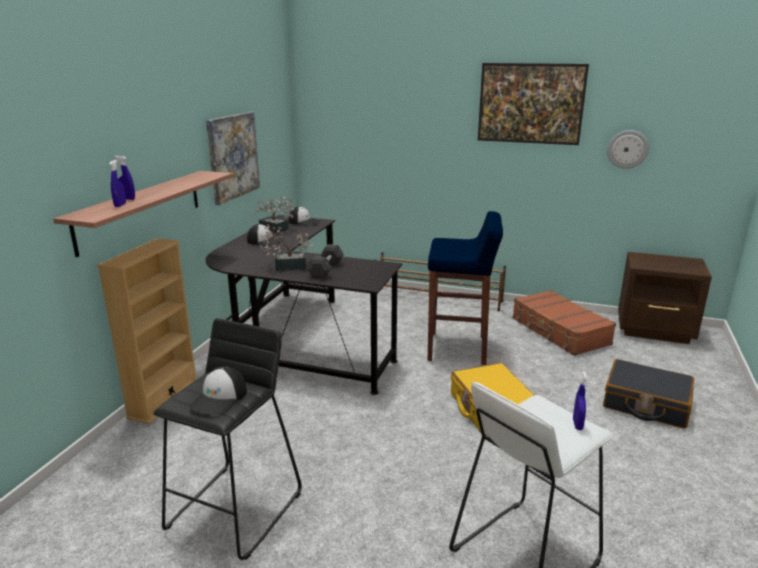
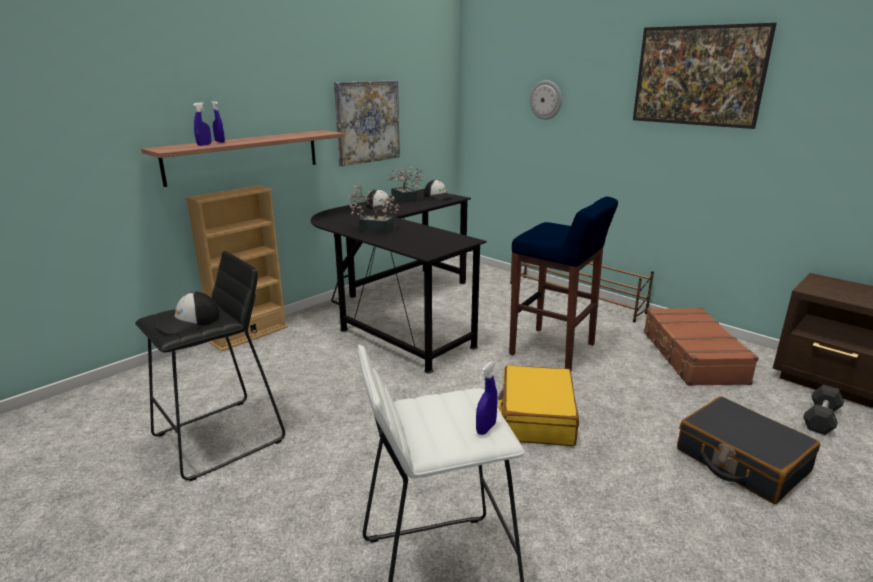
camera: 25 degrees right, 0 degrees up
grey dumbbell [307,244,344,279] -> grey dumbbell moved to [803,385,844,435]
wall clock [607,130,649,169] -> wall clock moved to [530,80,562,120]

